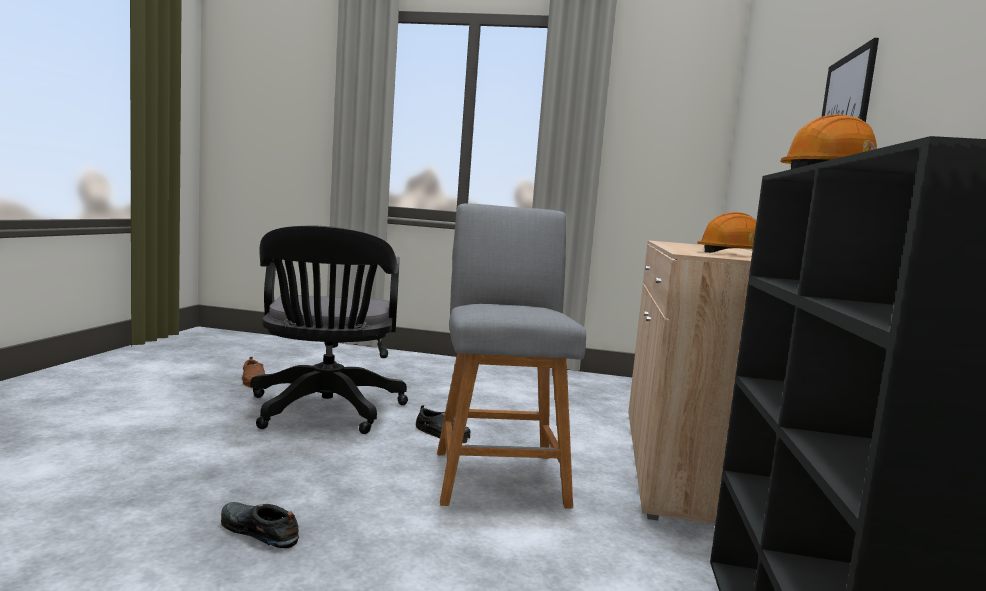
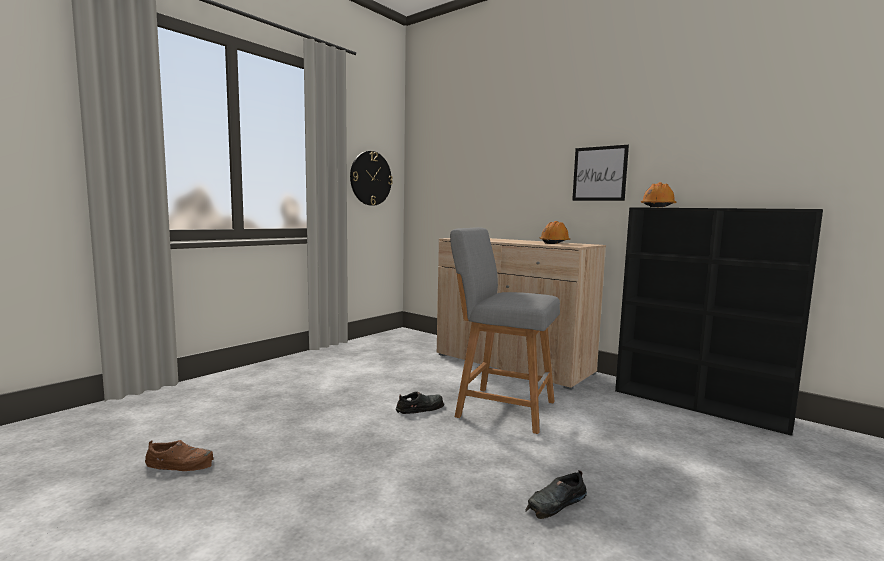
camera: 60 degrees left, 0 degrees up
black office chair [250,226,408,434] -> none
none -> wall clock [350,151,393,206]

